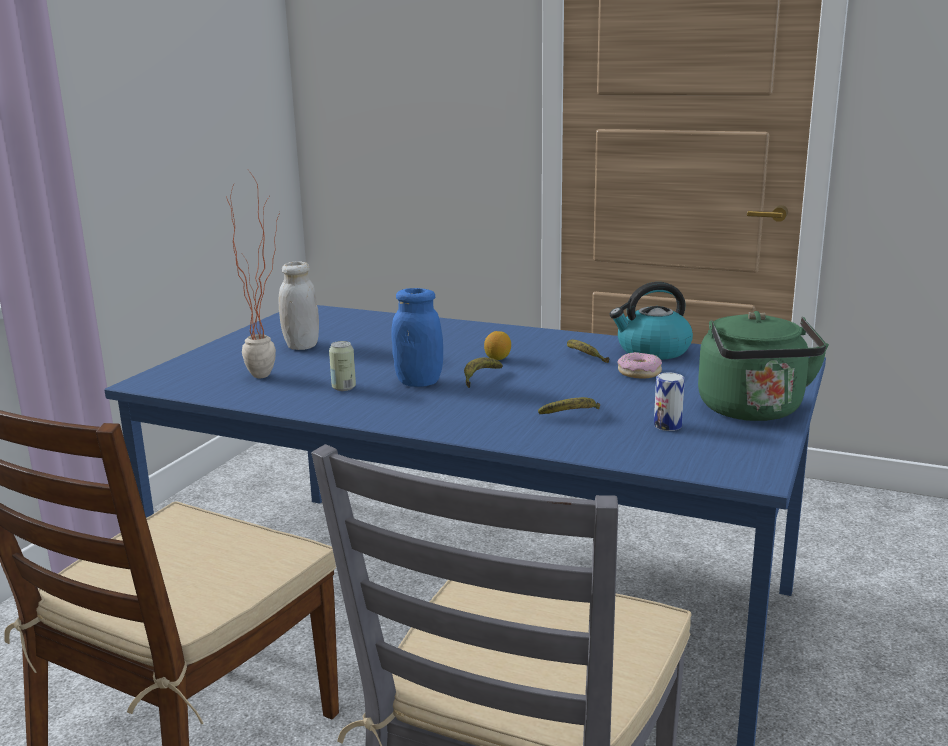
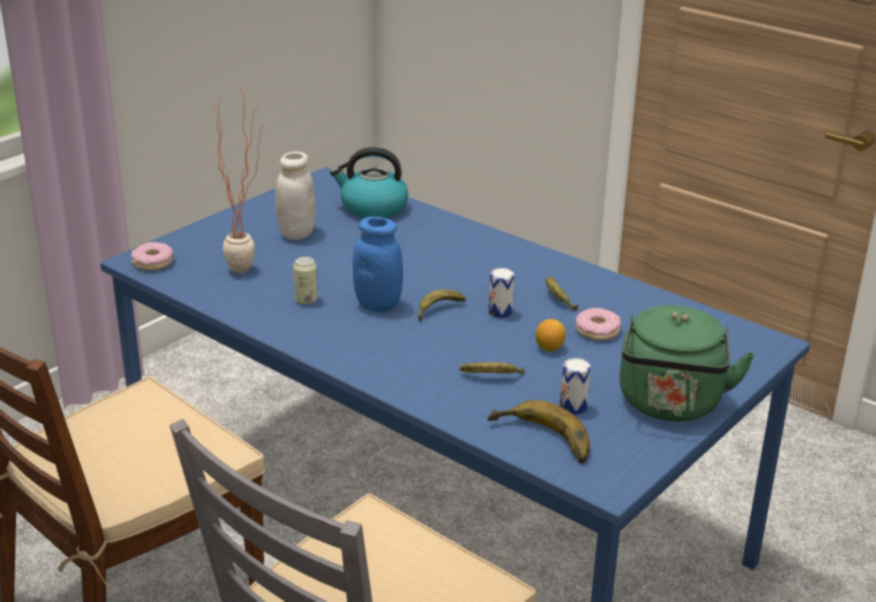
camera: 15 degrees right, 10 degrees up
lemon [484,331,511,360] -> lemon moved to [535,319,566,351]
kettle [610,282,693,360] -> kettle moved to [330,147,408,218]
none -> donut [131,242,174,270]
none -> banana [487,400,590,464]
none -> can [489,268,514,319]

